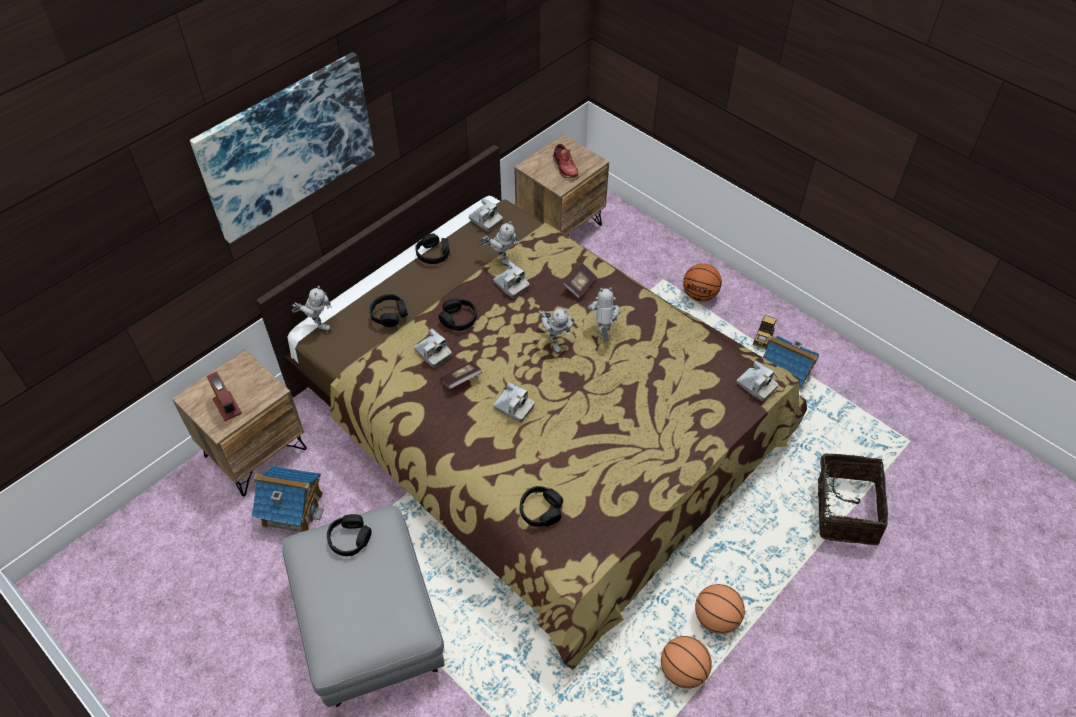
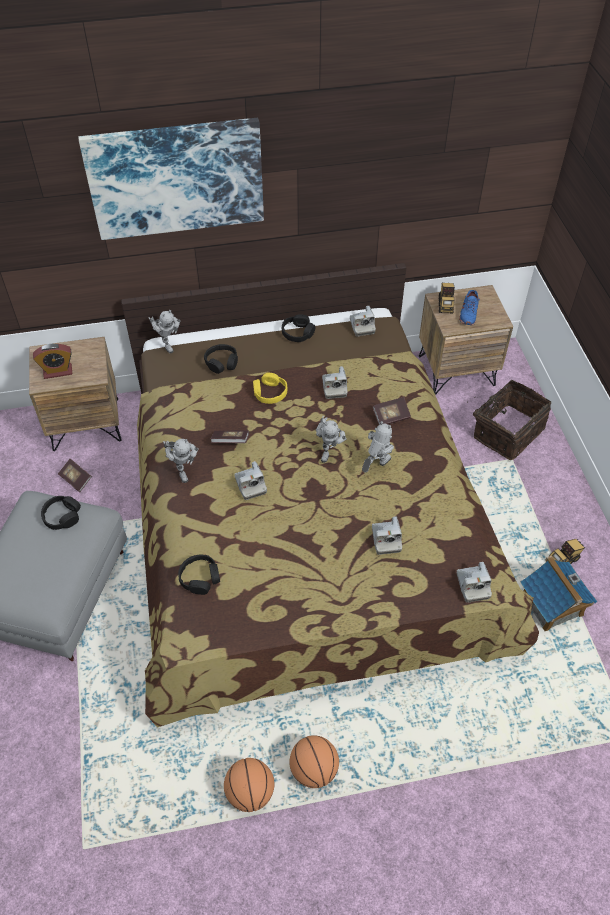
camera: 35 degrees right, 0 degrees up
alarm clock [207,372,242,421] -> alarm clock turned 75 degrees clockwise [33,344,72,379]
toy house [251,465,324,532] -> book [58,459,92,492]
camera [414,329,452,368] -> camera moved to [372,516,402,555]
black headphones [438,298,477,331] -> yellow headphones [253,373,288,404]
toy robot [478,221,519,266] -> toy robot moved to [163,439,198,483]
red shoe [553,144,578,178] -> blue shoe [459,290,480,325]
basketball [683,263,722,301] -> none
basket [806,454,888,546] -> basket moved to [473,380,551,460]
none -> toy truck [439,283,455,314]

